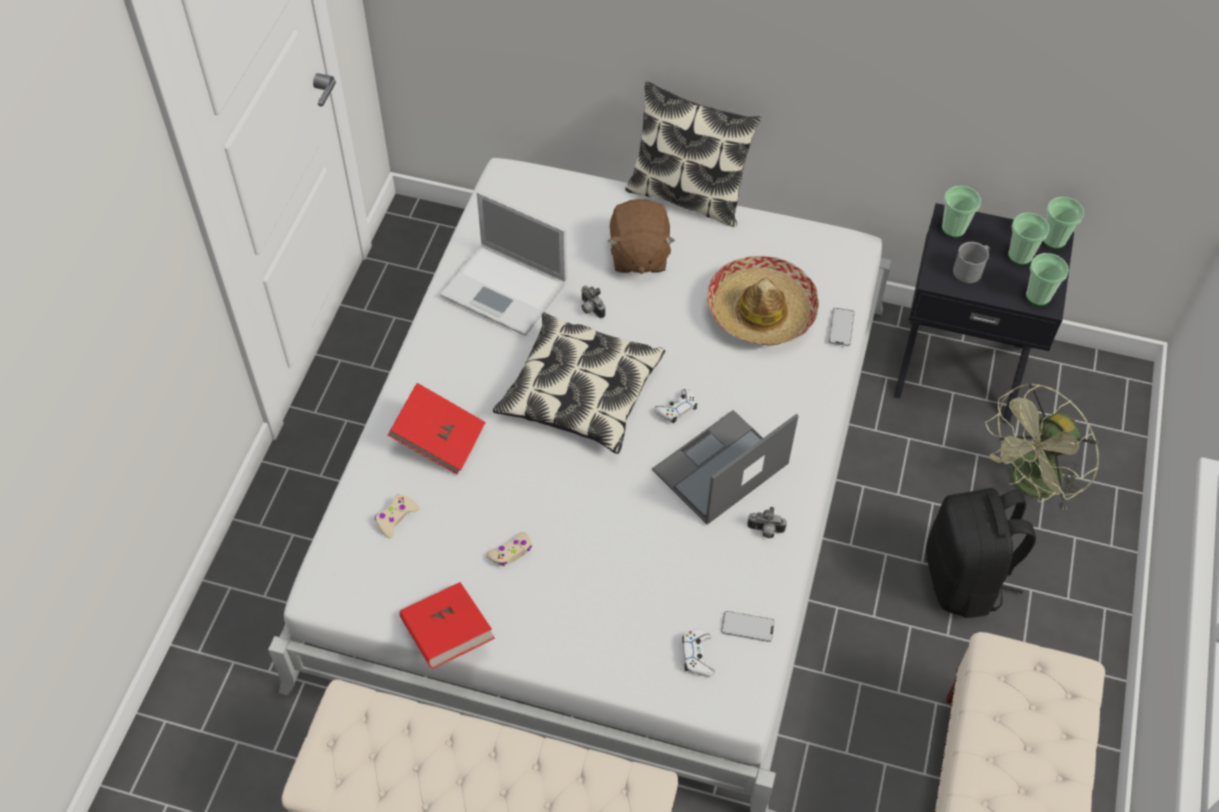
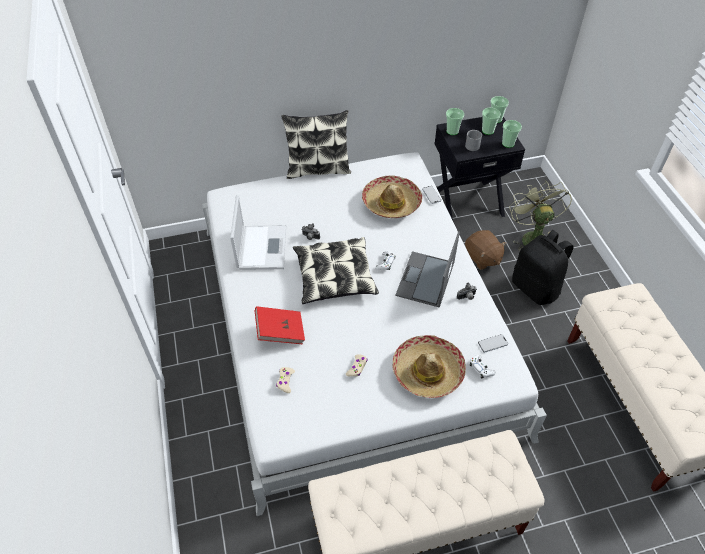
camera: 30 degrees left, 5 degrees down
red book [400,582,495,669] -> none
laptop [440,190,567,336] -> laptop turned 90 degrees counterclockwise [230,195,287,270]
brown plush toy [608,199,675,274] -> brown plush toy moved to [465,230,506,270]
green fan [985,383,1099,511] -> green fan turned 150 degrees clockwise [509,180,572,251]
none -> hat [393,335,466,398]

